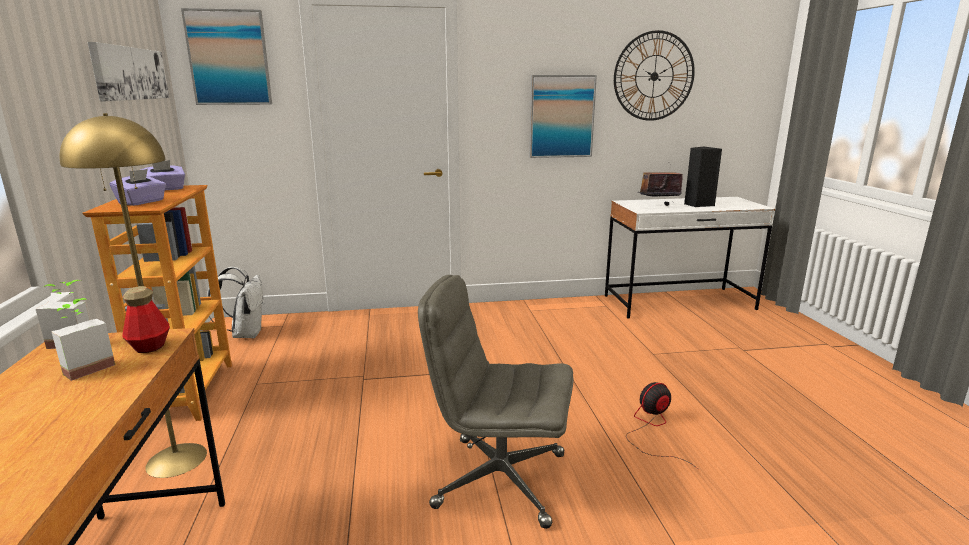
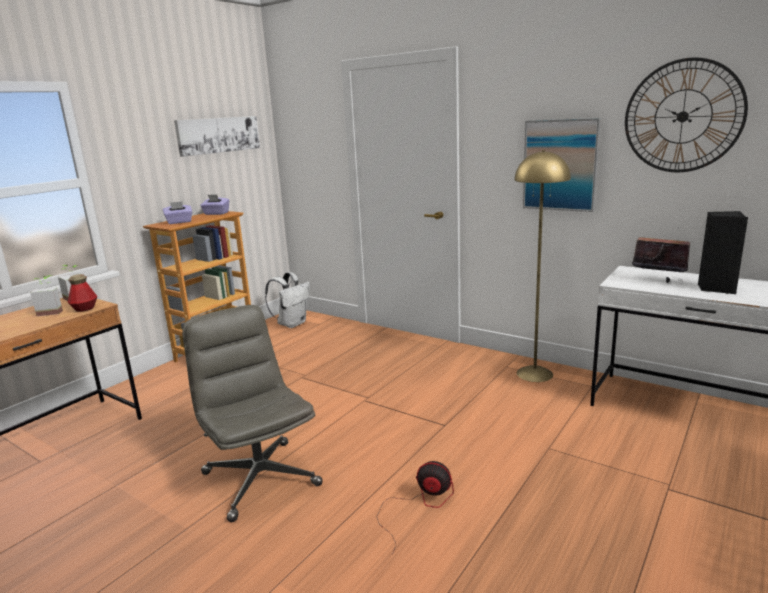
camera: 45 degrees right, 0 degrees up
yellow floor lamp [59,113,207,478] -> yellow floor lamp moved to [515,150,571,382]
picture [181,8,272,105] -> none

